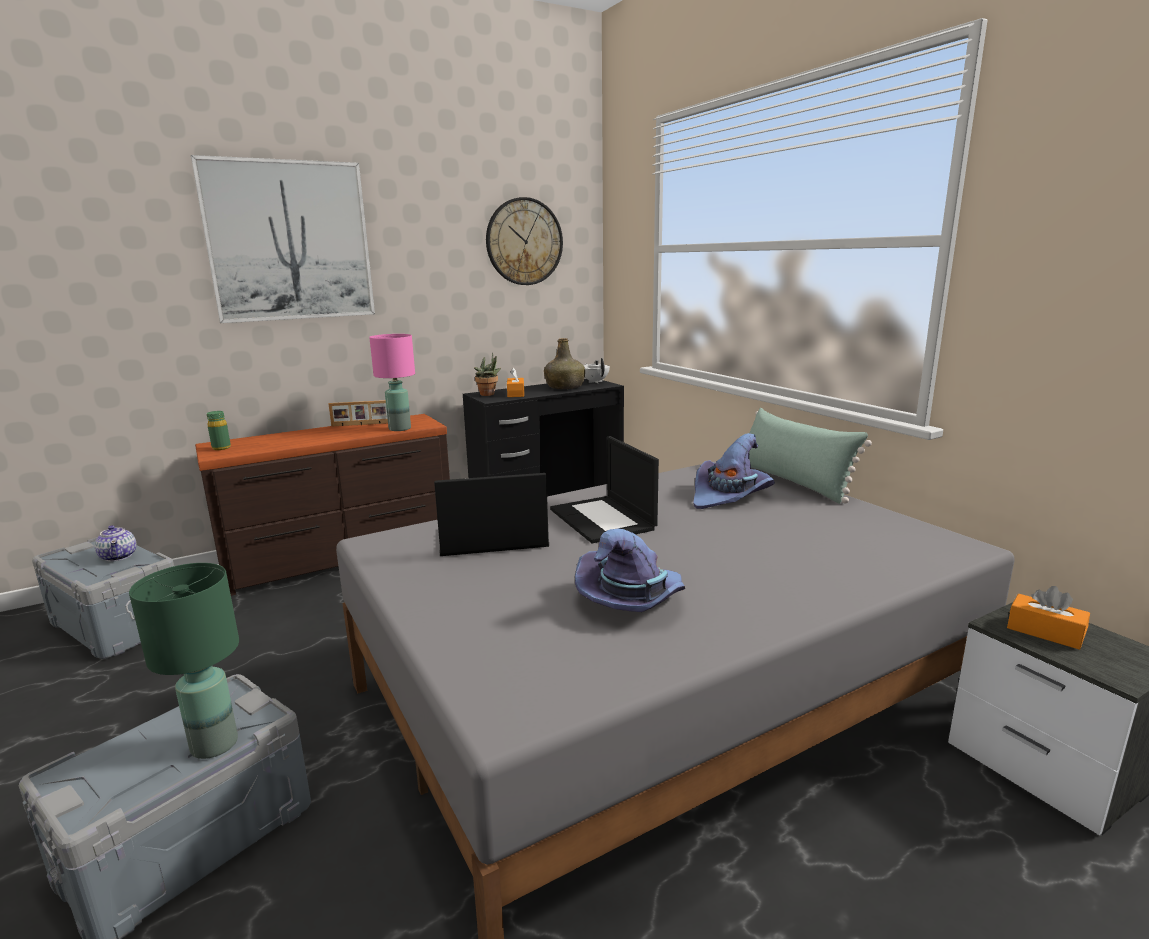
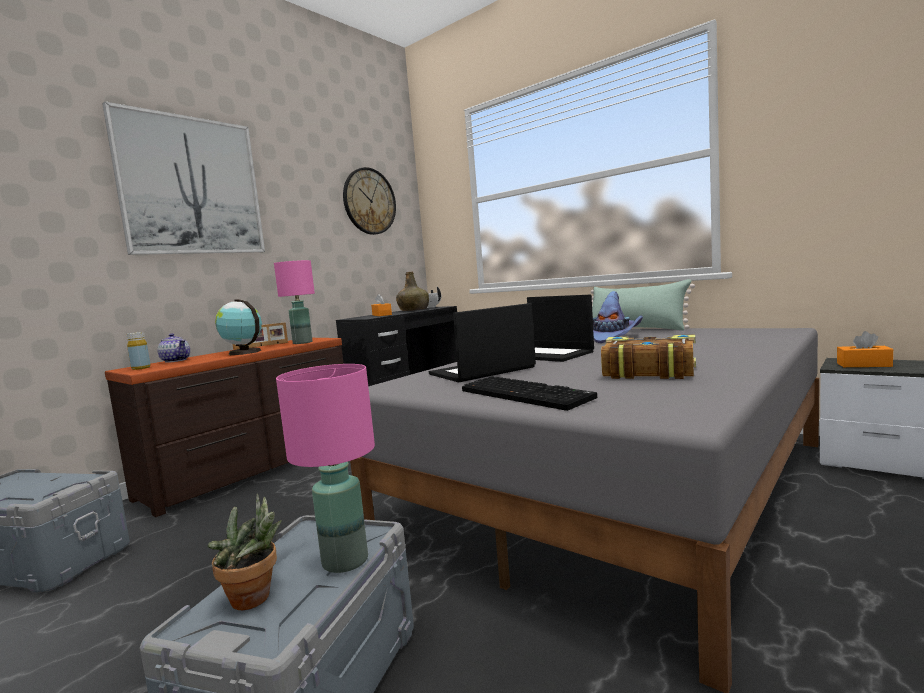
camera: 20 degrees left, 10 degrees down
teapot [94,525,137,562] -> teapot moved to [157,333,190,363]
green table lamp [129,563,239,759] -> pink table lamp [276,364,375,573]
green bottle [207,411,231,450] -> yellow bottle [126,332,151,370]
potted plant [474,353,501,396] -> potted plant moved to [207,494,282,610]
purple hat [575,528,685,612] -> book [601,335,696,379]
none -> globe [215,299,262,355]
none -> keyboard [462,376,597,411]

